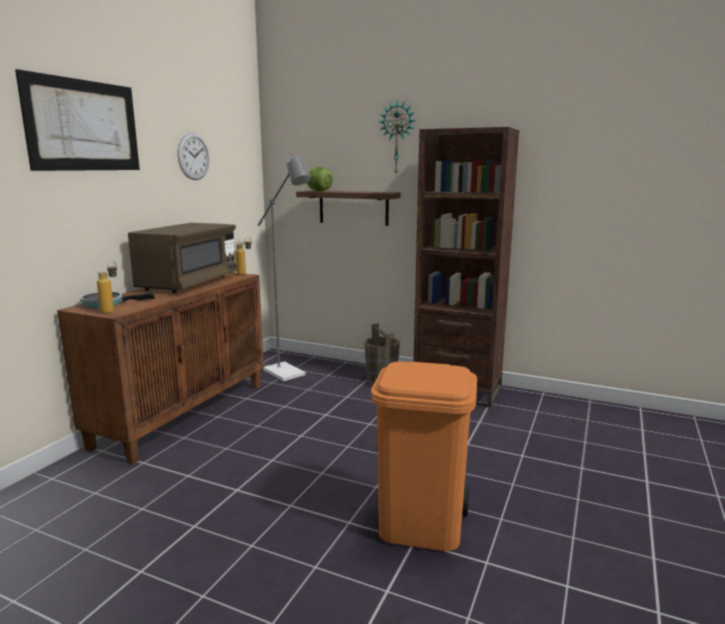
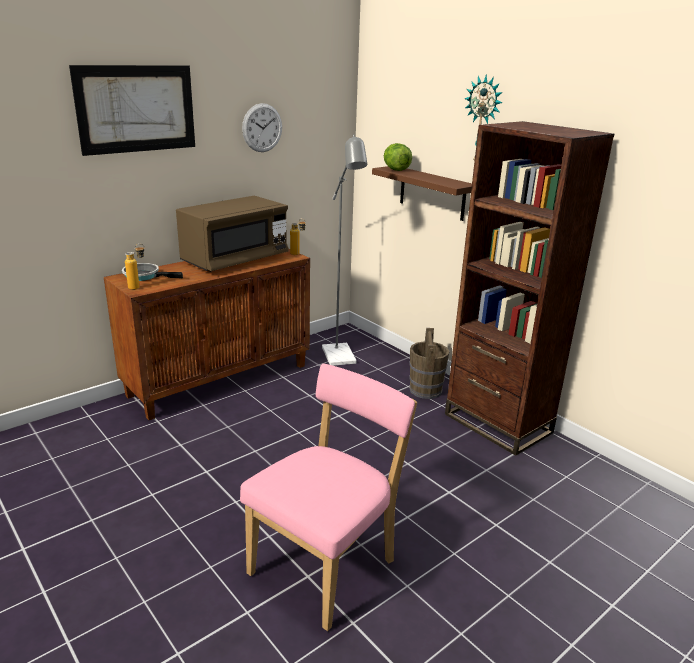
camera: 25 degrees right, 10 degrees up
orange trash can [371,362,477,551] -> pink chair [240,364,417,631]

